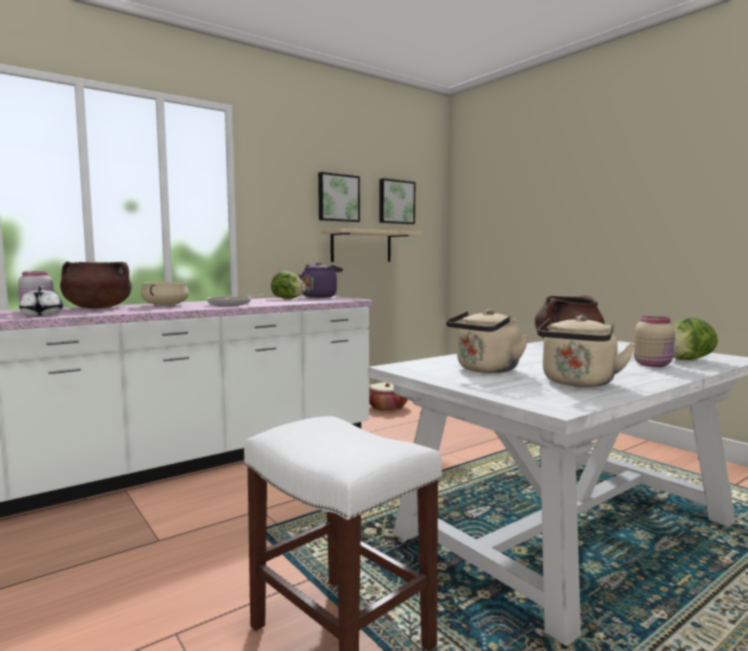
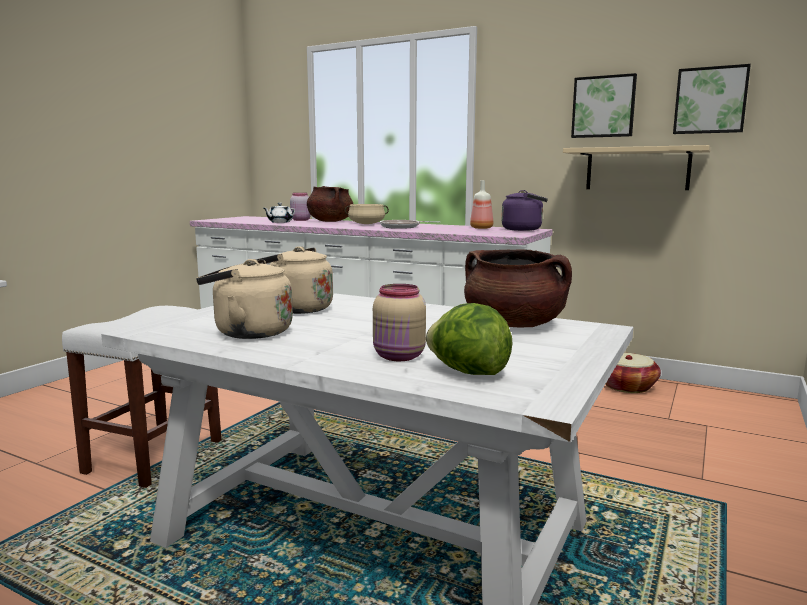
camera: 65 degrees right, 5 degrees up
lettuce [271,271,306,299] -> bottle [470,180,493,229]

